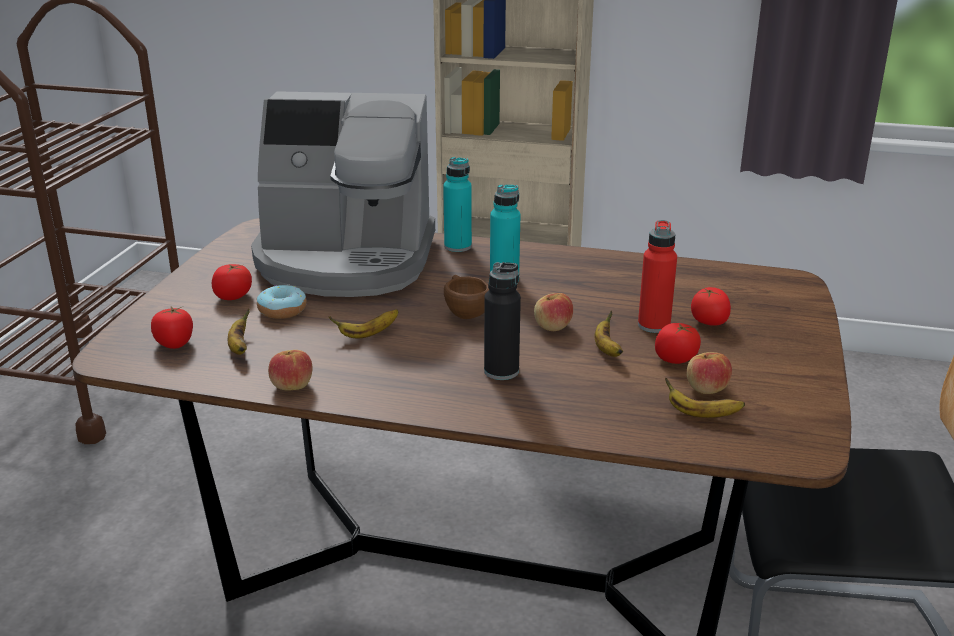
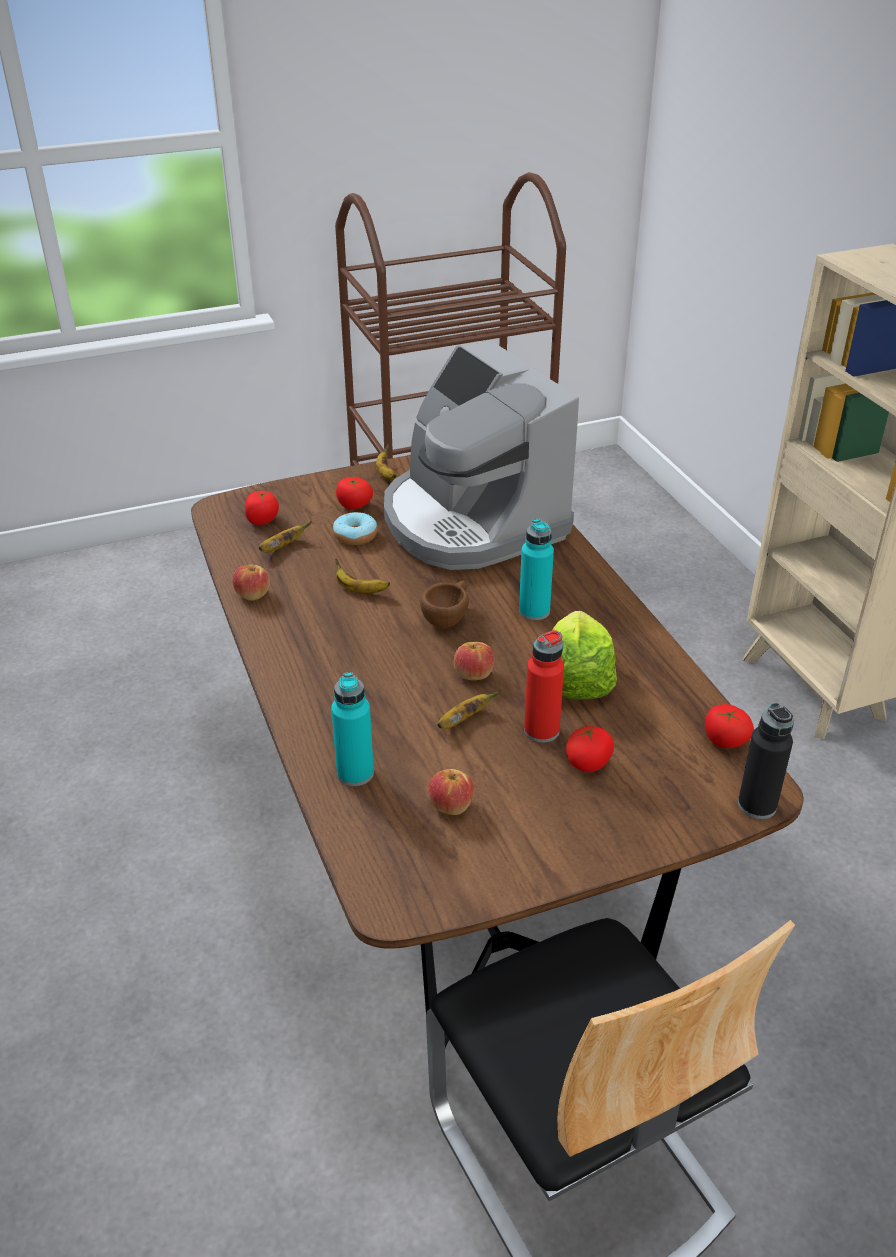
camera: 55 degrees right, 10 degrees up
turquoise bottle [443,157,472,252] -> turquoise bottle moved to [331,672,374,786]
black bottle [484,262,521,380] -> black bottle moved to [738,703,794,819]
tomato [655,323,701,364] -> tomato moved to [705,704,754,748]
banana [665,378,745,418] -> banana moved to [376,444,397,480]
none -> lettuce [552,611,617,700]

